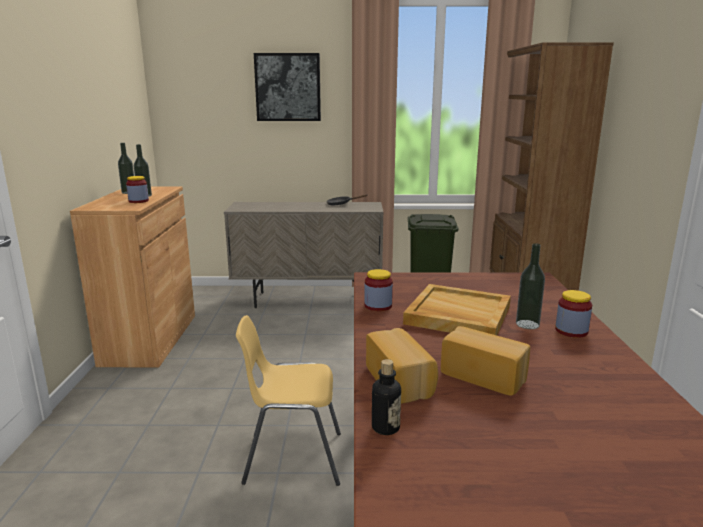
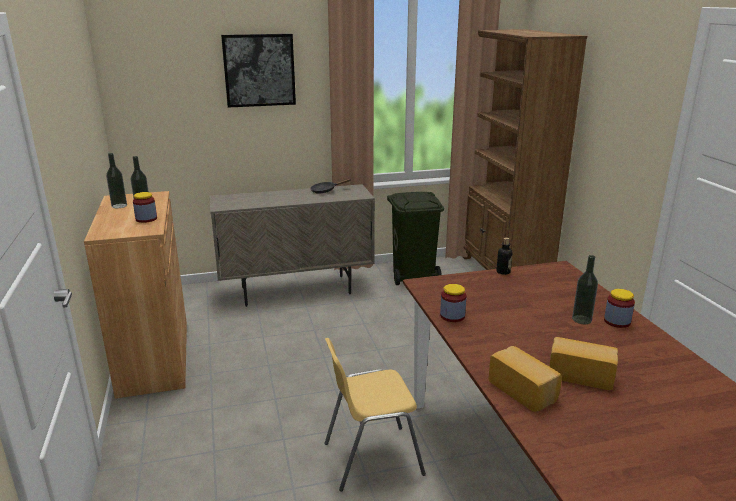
camera: 15 degrees left, 5 degrees up
bottle [372,359,401,435] -> bottle moved to [496,237,513,275]
beige tray [403,284,511,335] -> none

